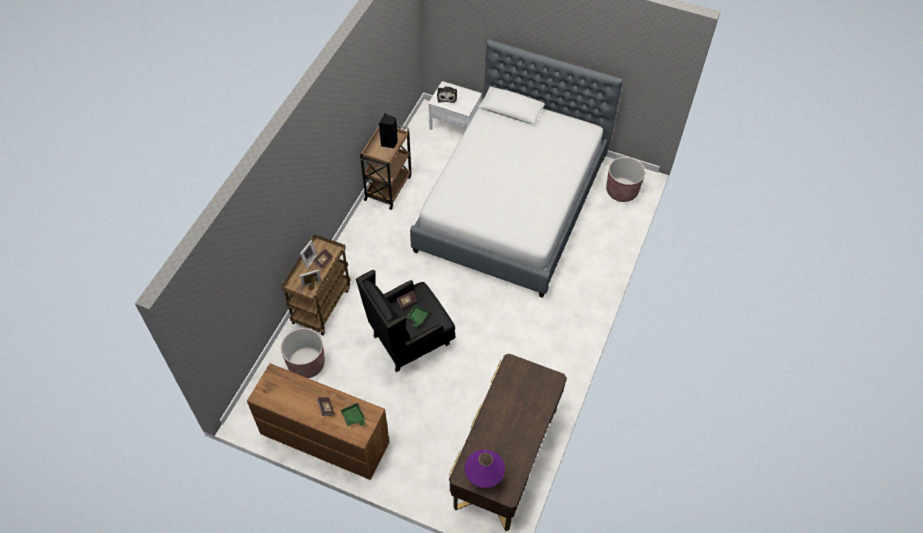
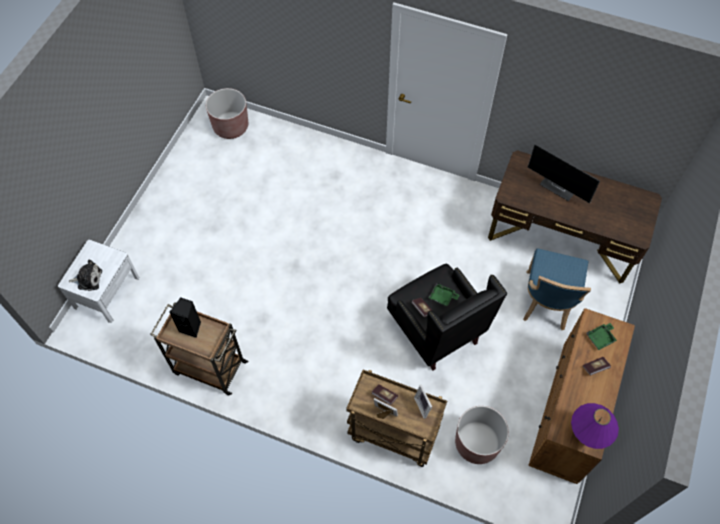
camera: 90 degrees left, 5 degrees up
bed [410,40,623,298] -> none
purple table lamp [465,450,505,488] -> purple table lamp moved to [571,403,619,449]
none -> blue chair [523,249,591,330]
none -> monitor [528,144,600,203]

